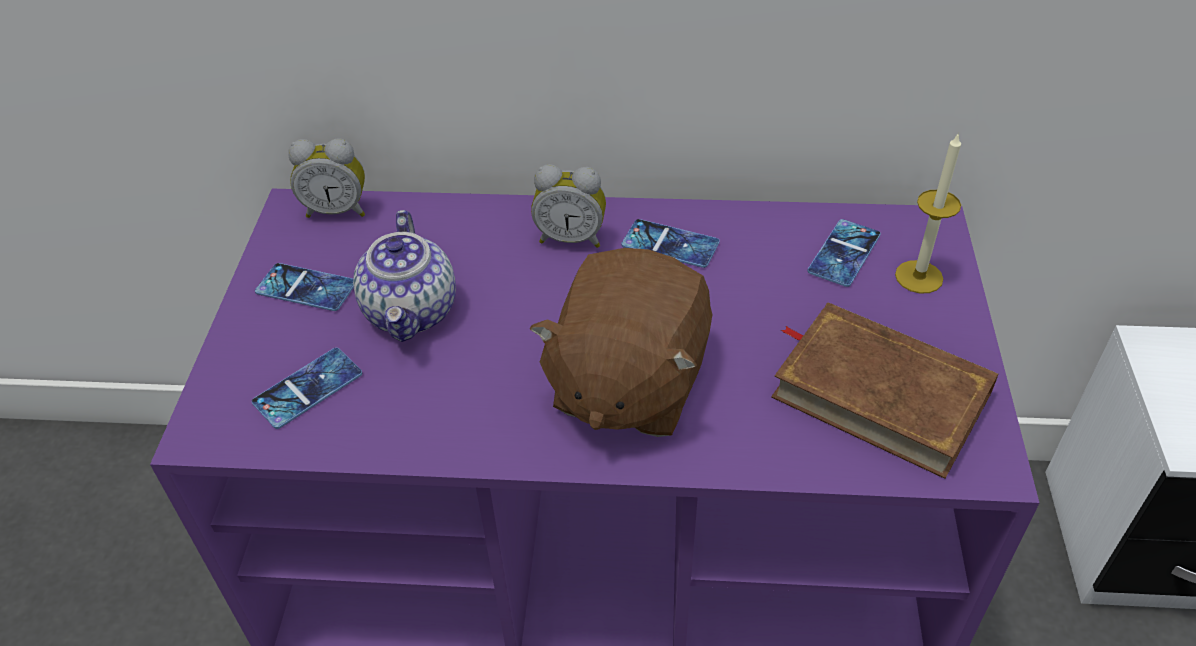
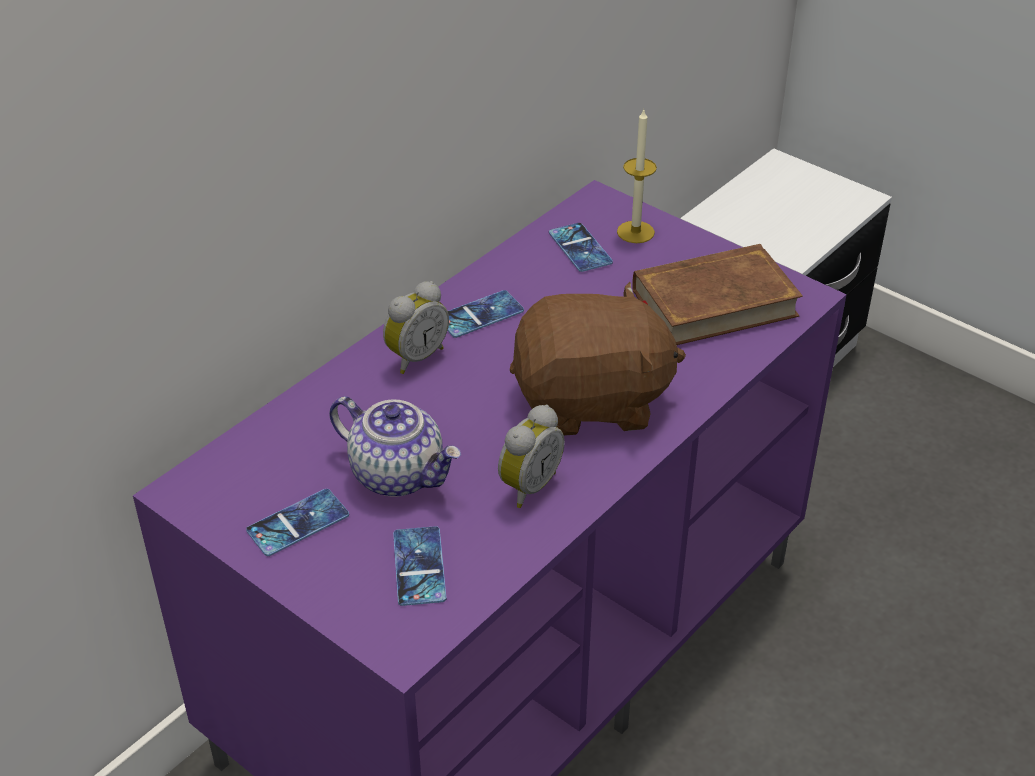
camera: 55 degrees left, 5 degrees down
alarm clock [288,138,365,218] -> alarm clock moved to [498,405,565,508]
brown plush toy [530,248,712,437] -> brown plush toy turned 60 degrees counterclockwise [510,282,686,436]

